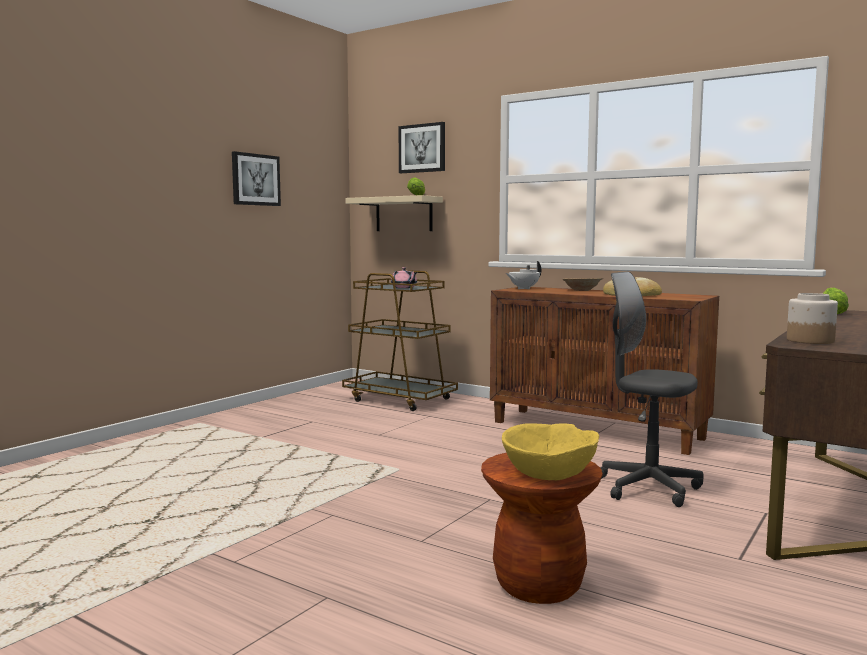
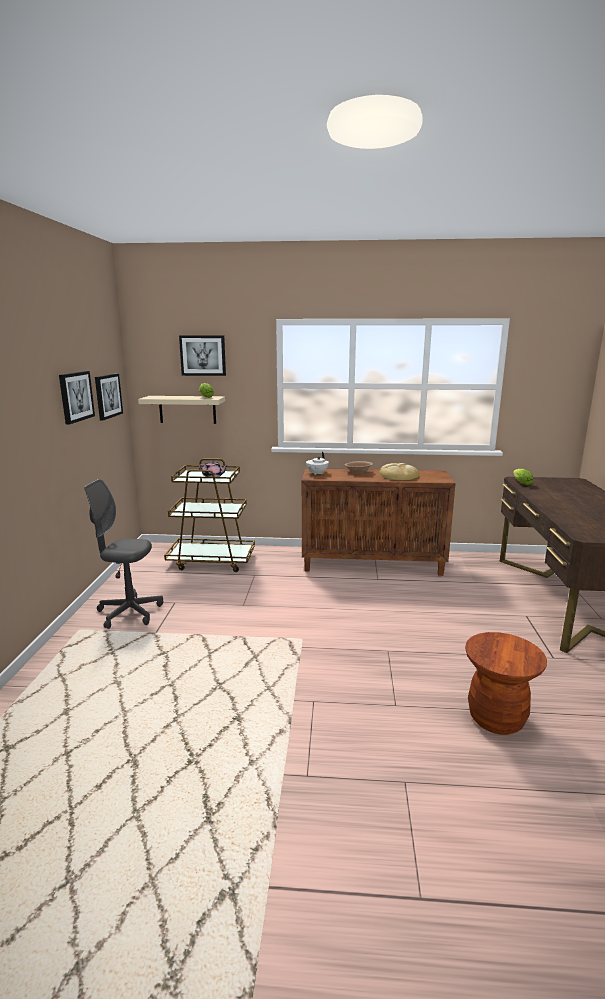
camera: 30 degrees left, 10 degrees up
yellow bowl [502,424,599,480] -> none
grey office chair [600,271,704,507] -> grey office chair moved to [84,479,163,629]
jar [787,293,838,344] -> none
none -> picture [95,374,123,420]

